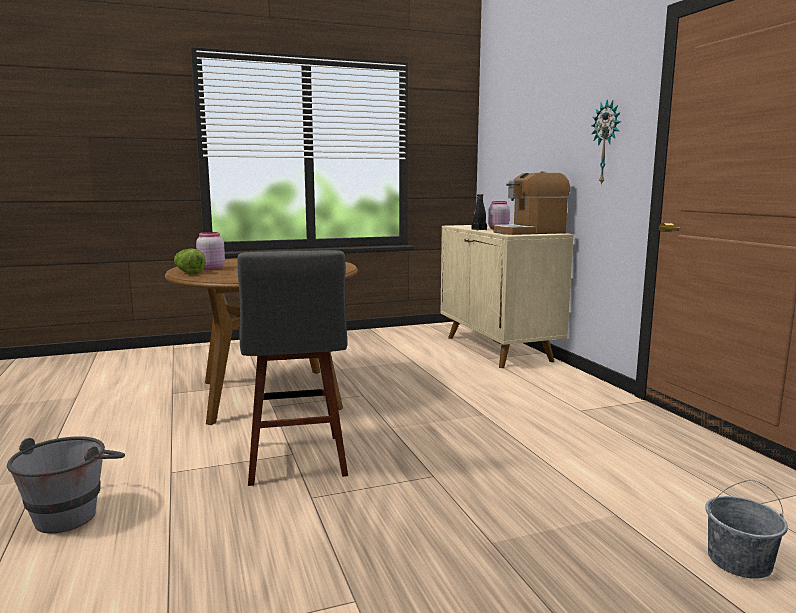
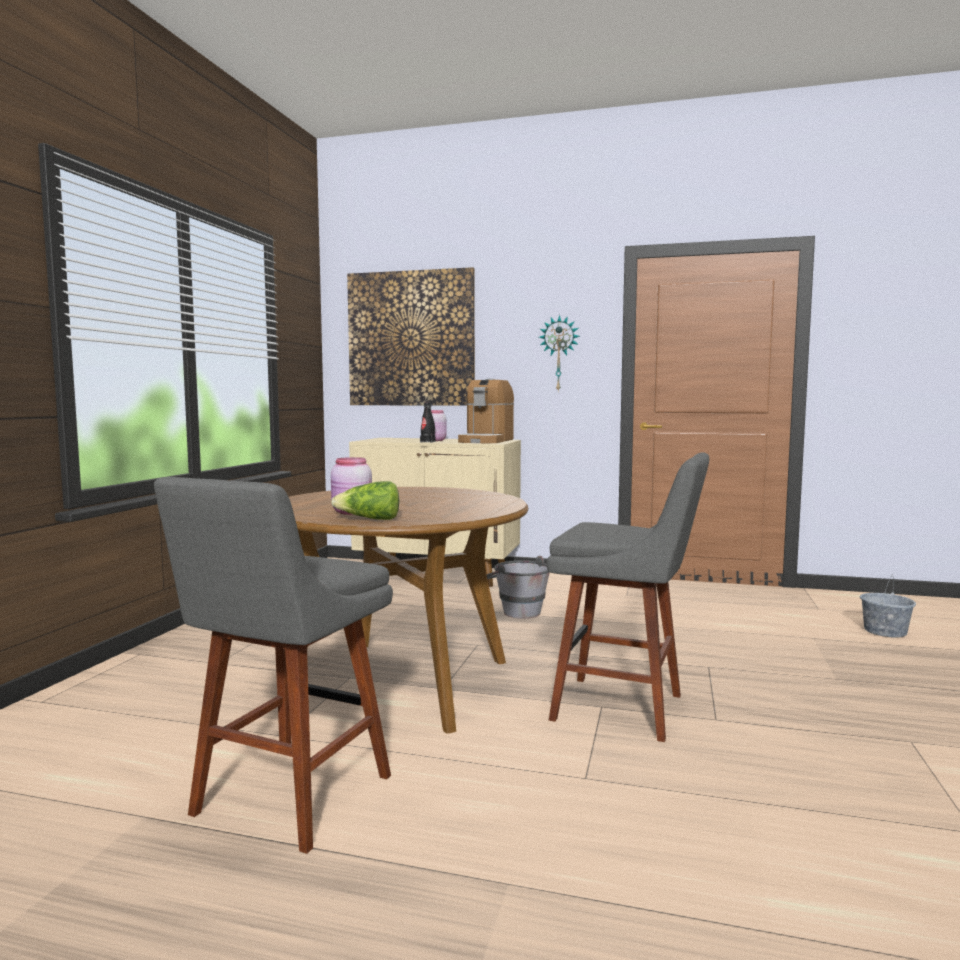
camera: 55 degrees left, 5 degrees down
grey bucket [7,436,125,534] -> grey bucket moved to [487,556,550,619]
none -> grey stool [154,477,393,854]
none -> picture [347,267,475,406]

